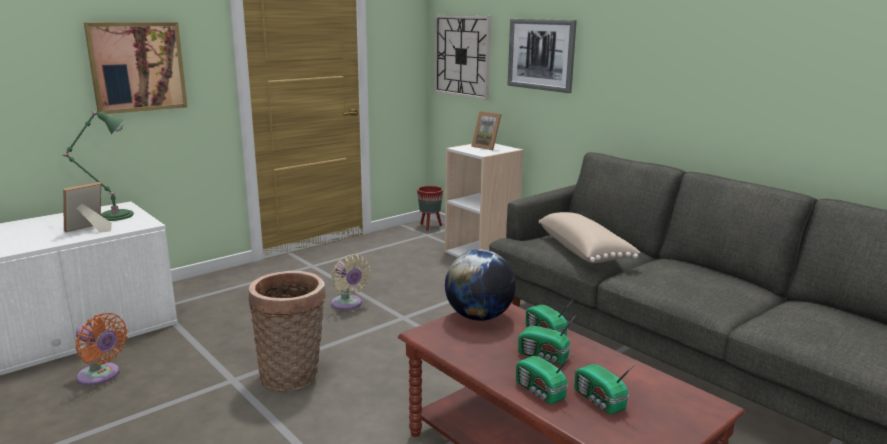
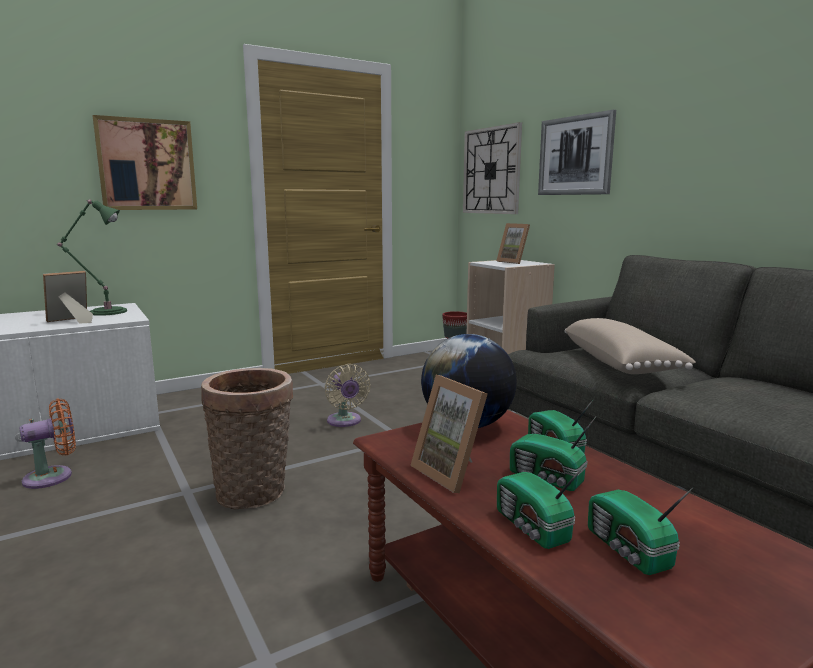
camera: 10 degrees right, 5 degrees down
orange fan [75,313,128,385] -> orange fan turned 75 degrees counterclockwise [20,398,76,489]
none -> picture frame [410,375,487,493]

